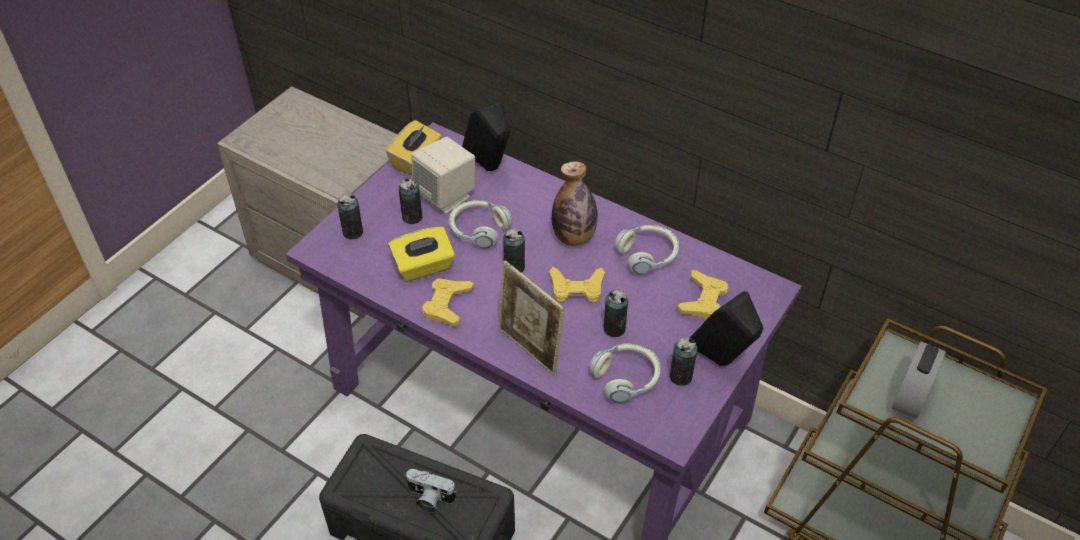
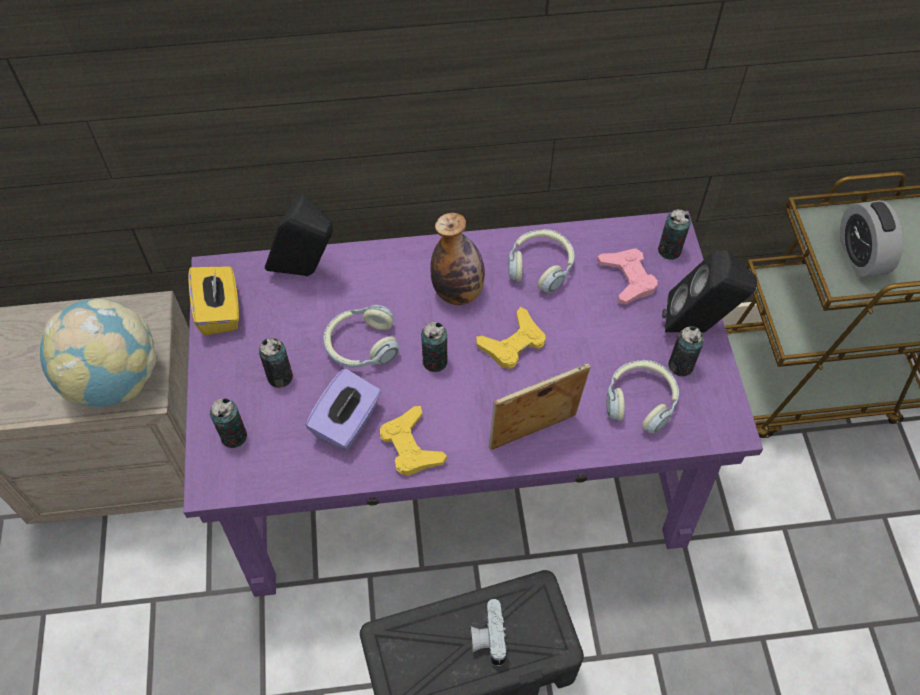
camera: 40 degrees left, 10 degrees up
yellow tissue box [388,227,455,282] -> purple tissue box [305,368,381,451]
camera [406,469,456,513] -> camera turned 105 degrees clockwise [470,599,507,666]
beige speaker [411,137,475,214] -> none
picture frame [498,260,565,376] -> picture frame turned 150 degrees clockwise [489,363,590,450]
can [603,290,628,337] -> can moved to [658,209,691,260]
yellow game controller [677,270,728,319] -> pink game controller [597,249,658,305]
none -> globe [40,299,156,407]

